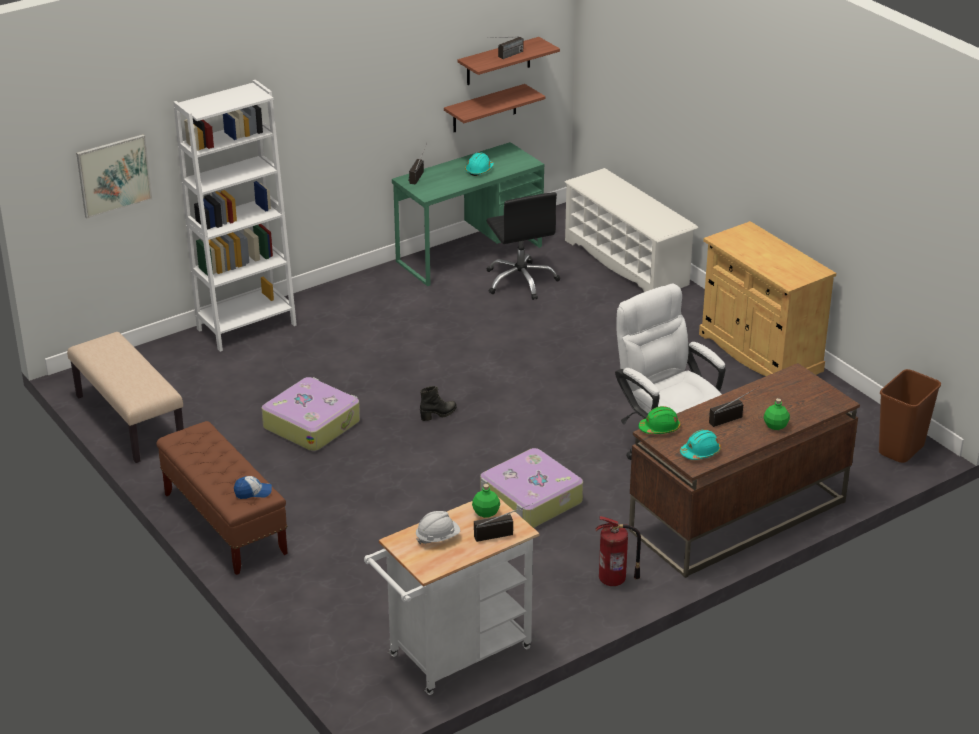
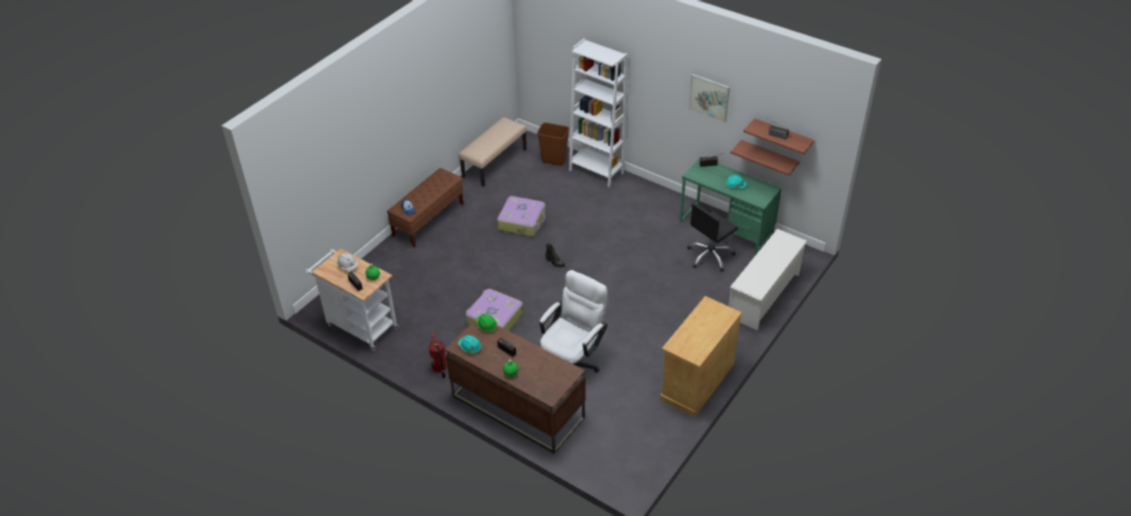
camera: 70 degrees right, 10 degrees up
picture [76,134,152,218] -> picture moved to [689,74,730,123]
brown trash can [879,369,941,463] -> brown trash can moved to [537,122,569,166]

